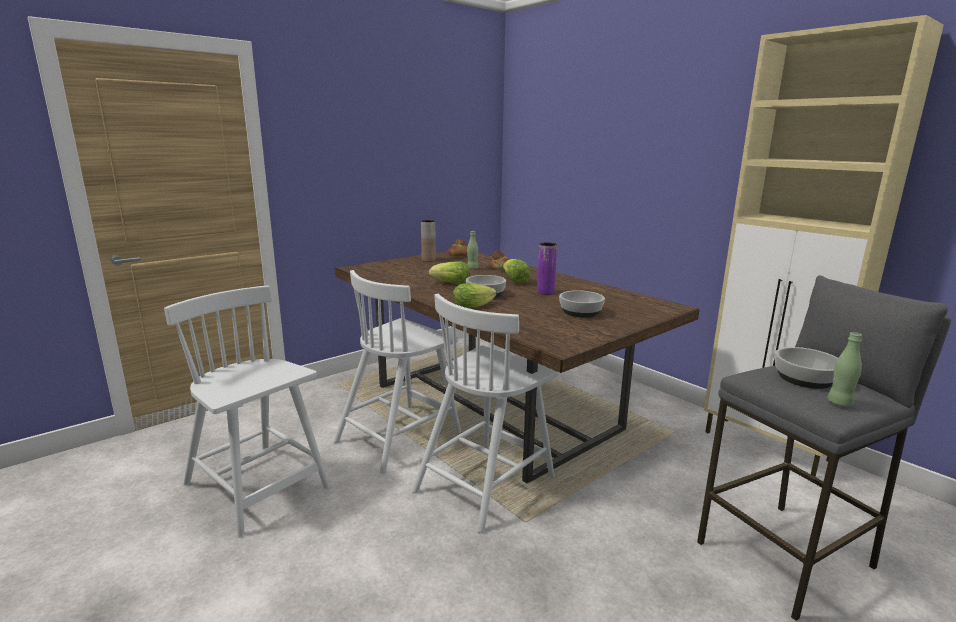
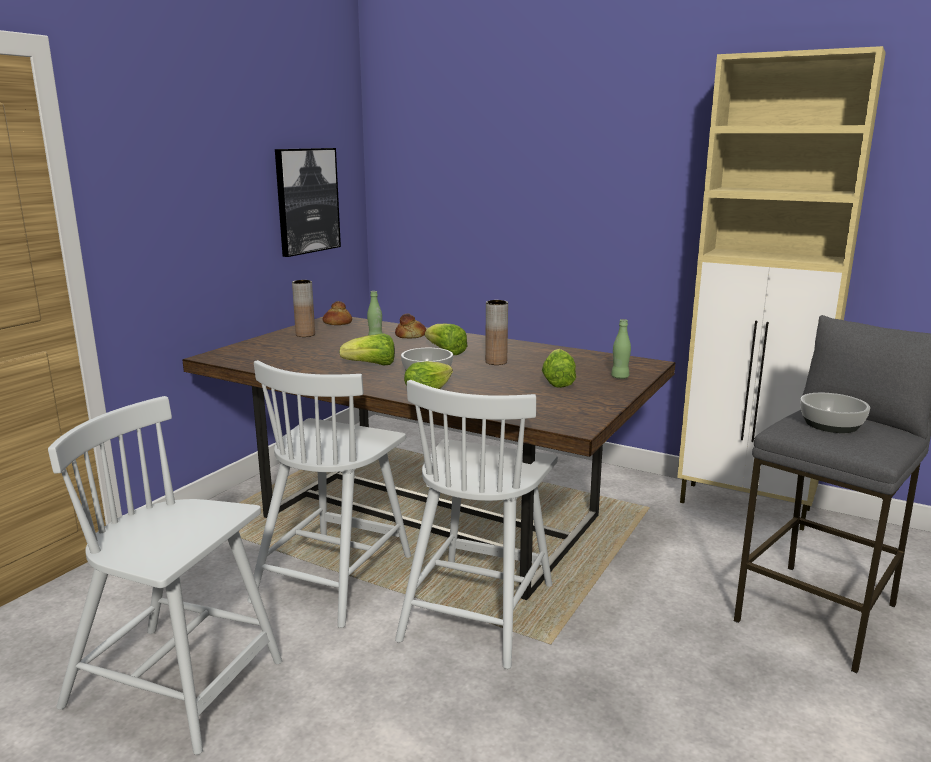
camera: 20 degrees left, 0 degrees up
purple vase [537,242,557,295] -> brown vase [485,300,508,365]
bowl [559,290,605,318] -> lettuce [542,349,576,388]
green bottle [827,332,862,407] -> green bottle moved to [611,319,631,379]
none -> picture [275,148,341,257]

